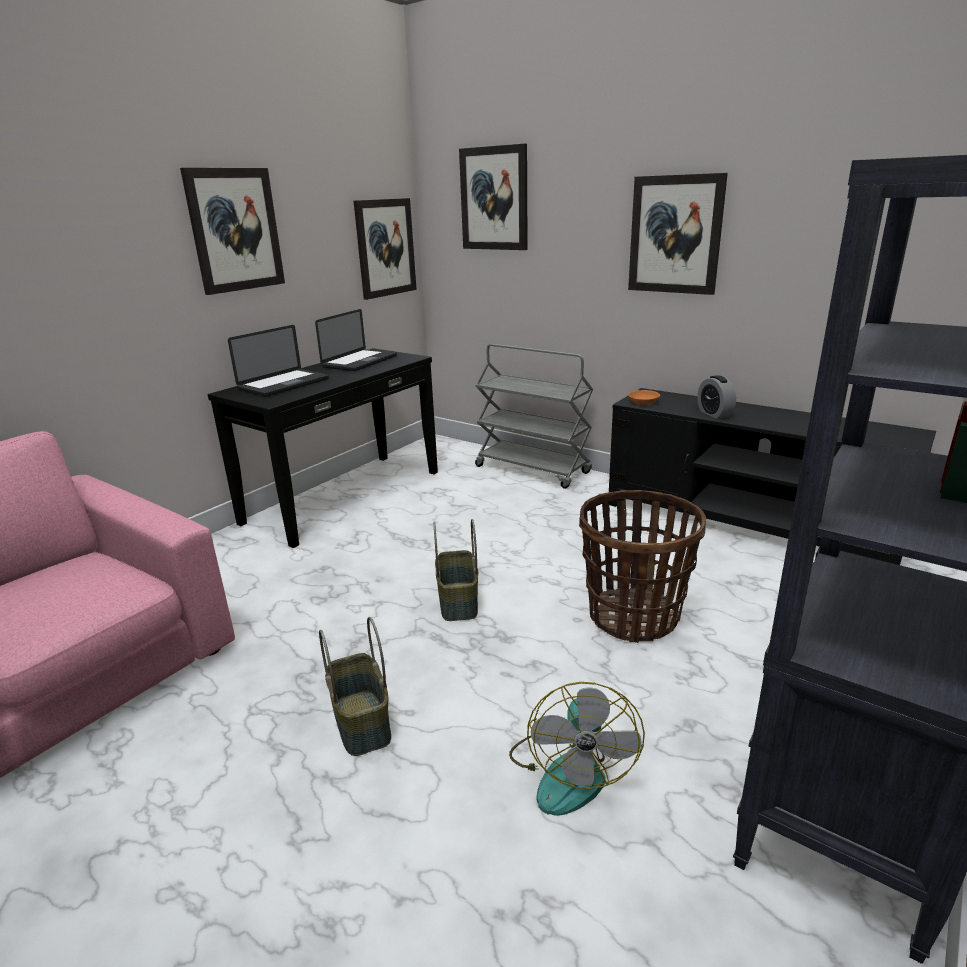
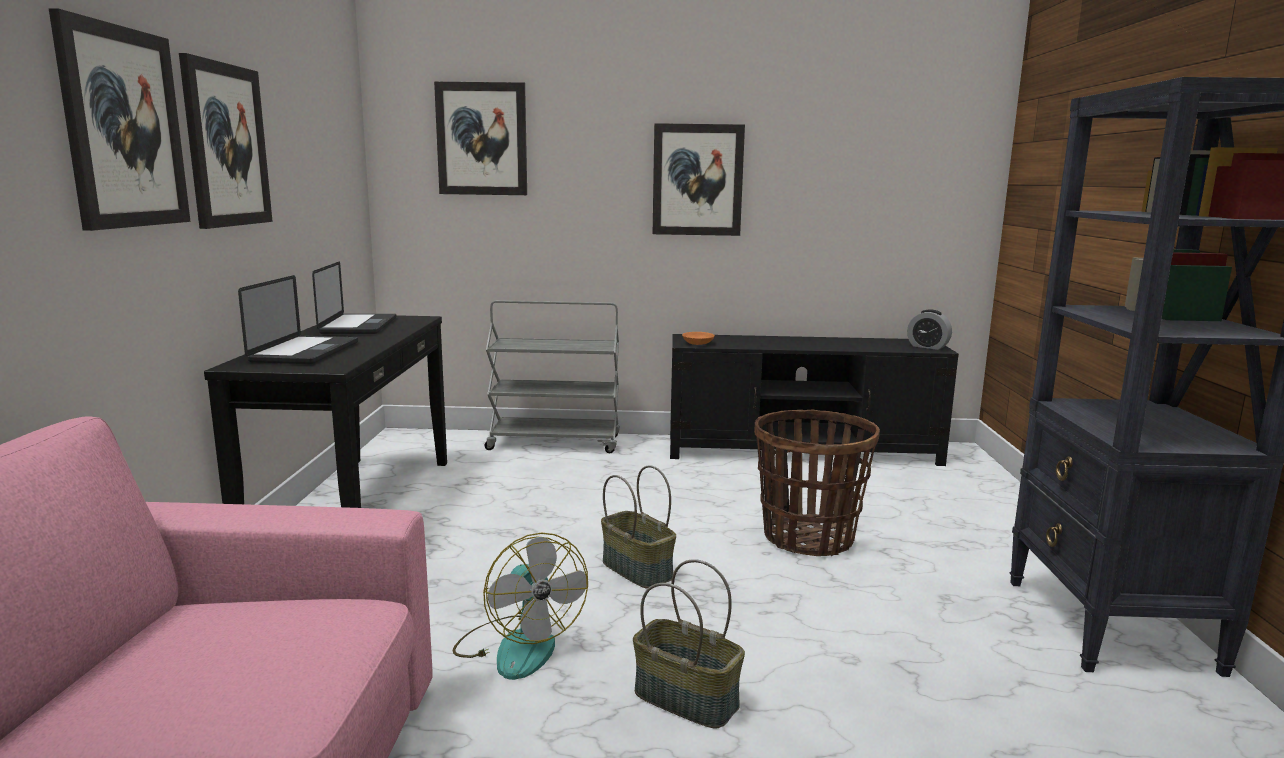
camera: 35 degrees left, 10 degrees down
picture [354,198,417,300] -> picture moved to [49,8,191,231]
fan [509,682,645,816] -> fan moved to [453,533,588,680]
alarm clock [697,375,736,419] -> alarm clock moved to [907,309,952,350]

